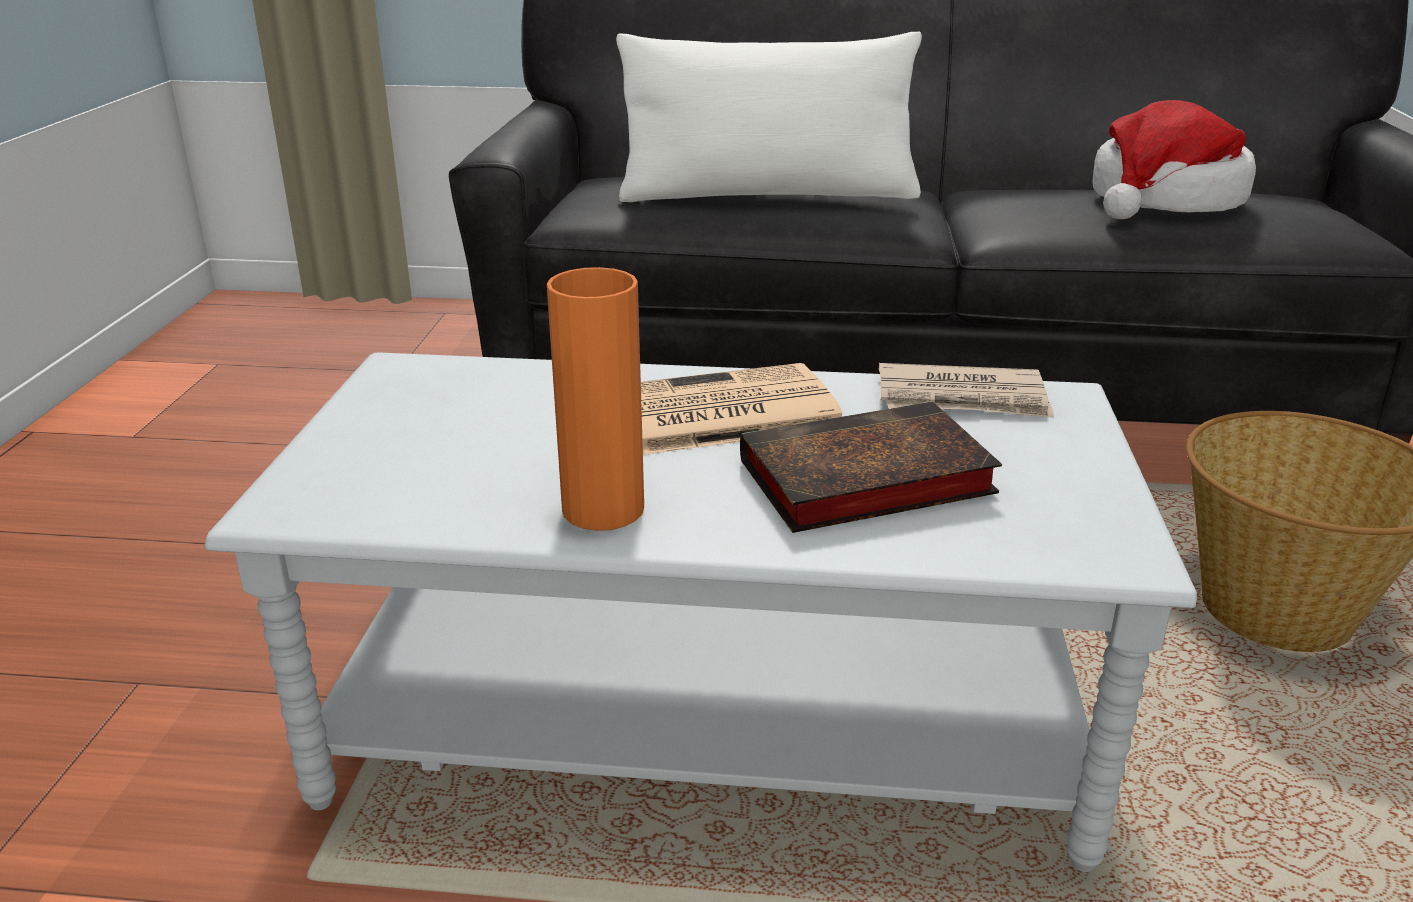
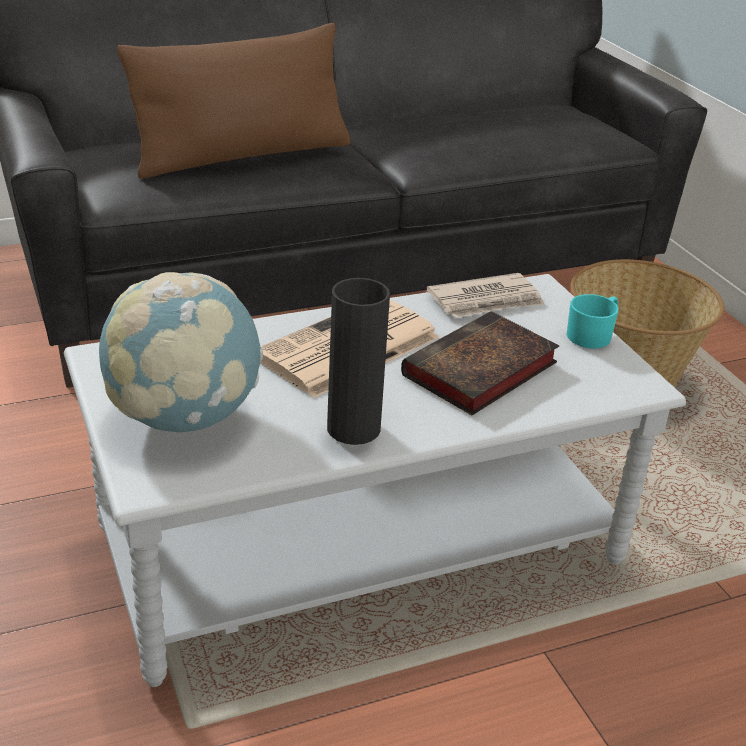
camera: 30 degrees left, 5 degrees up
orange vase [547,267,644,531] -> black vase [327,278,390,445]
white pillow [616,32,922,202] -> brown pillow [117,23,350,179]
hat [1093,100,1256,219] -> none
none -> globe [99,272,263,433]
none -> turquoise mug [566,294,619,349]

